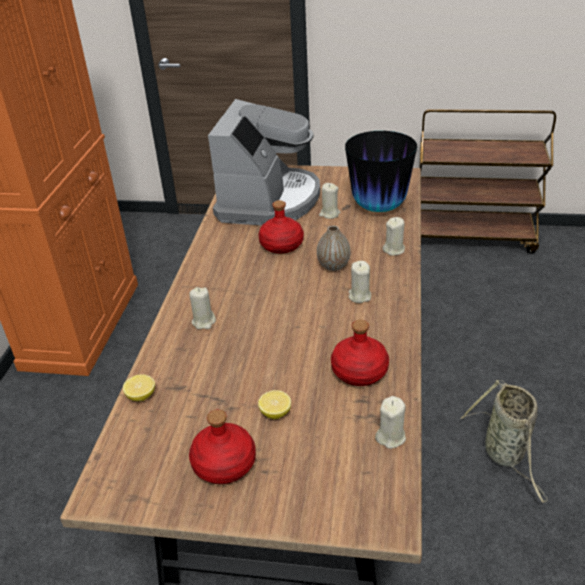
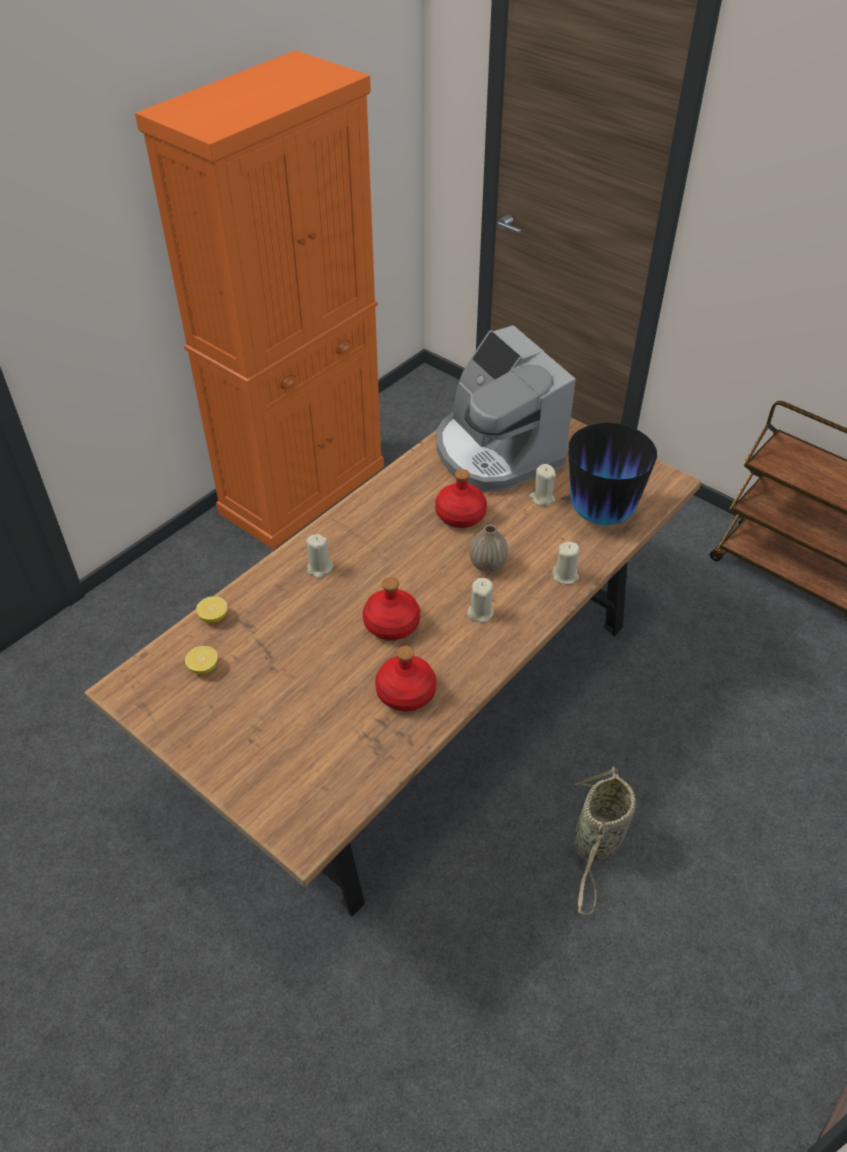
camera: 30 degrees right, 10 degrees up
red bottle [189,409,256,484] -> red bottle moved to [363,577,420,641]
coffee machine [208,99,320,226] -> coffee machine turned 105 degrees clockwise [436,325,576,492]
lemon [258,390,291,419] -> lemon moved to [185,646,218,674]
beige candle [375,396,406,449] -> none

